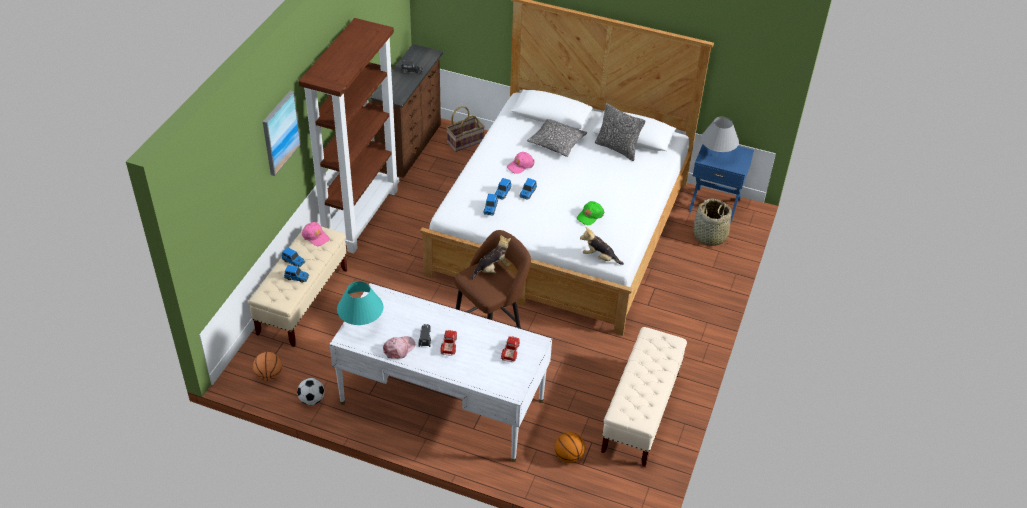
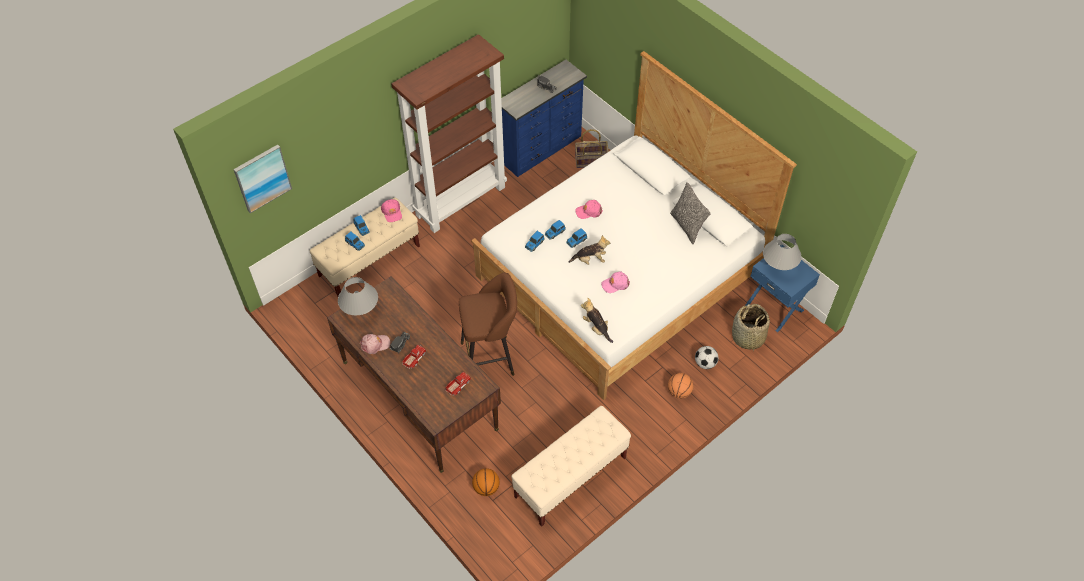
camera: 30 degrees right, 10 degrees up
basketball [253,352,282,381] -> basketball moved to [668,373,694,399]
picture [263,91,301,176] -> picture moved to [233,145,292,213]
football [297,378,325,405] -> football moved to [695,346,718,369]
white desk [330,283,552,462] -> brown desk [327,276,501,473]
turquoise table lamp [337,281,383,325] -> grey table lamp [338,277,378,315]
brown dresser [370,44,443,178] -> blue dresser [501,60,587,177]
plush toy [471,235,511,280] -> plush toy moved to [569,235,610,265]
pillow [527,119,587,157] -> none
green cap [577,201,604,225] -> pink cap [601,271,630,293]

